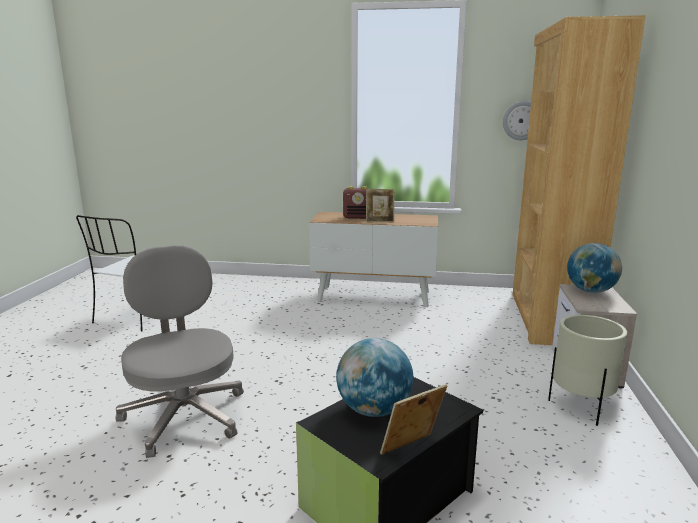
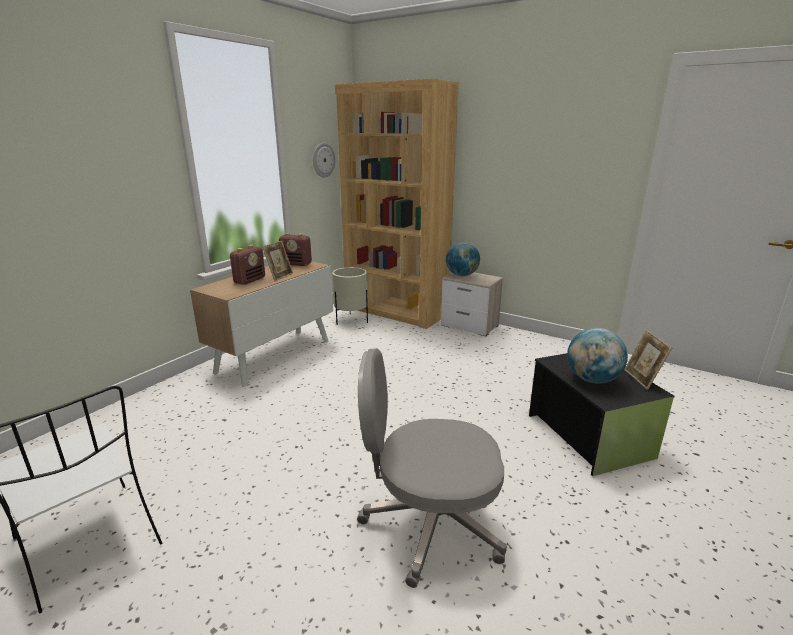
camera: 65 degrees left, 5 degrees up
beige planter [548,315,627,426] -> beige planter moved to [332,267,368,325]
none -> radio [279,233,312,266]

